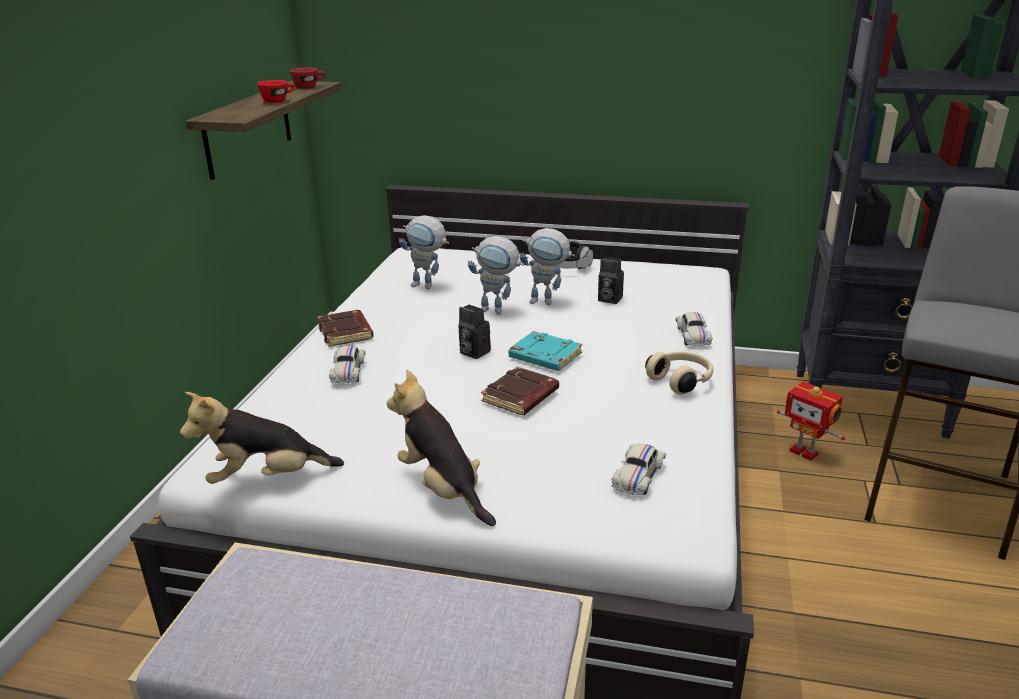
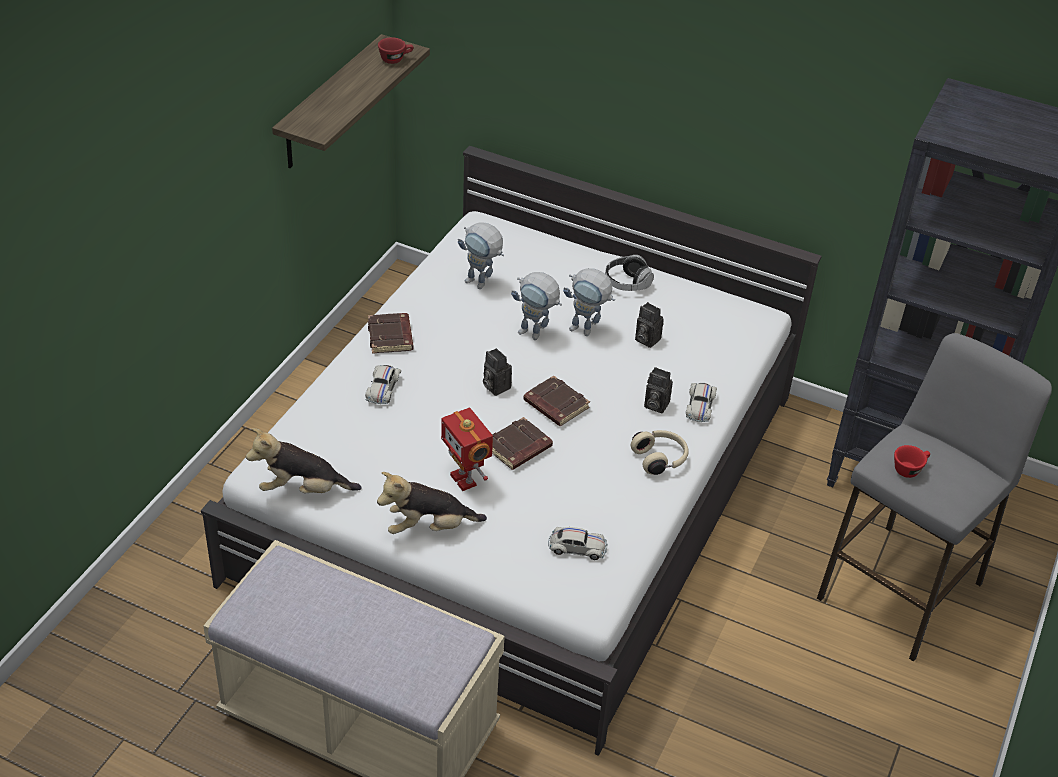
camera: 10 degrees right, 15 degrees up
red cup [257,80,295,103] -> red cup moved to [894,445,930,478]
plush toy [386,370,496,526] -> plush toy turned 75 degrees counterclockwise [377,472,487,534]
turquoise book [509,331,582,371] -> brown book [523,376,590,426]
white toy car [611,444,666,495] -> white toy car turned 120 degrees counterclockwise [548,527,608,560]
toy robot [777,382,846,461] -> toy robot moved to [441,408,493,491]
none -> camera [644,367,673,413]

